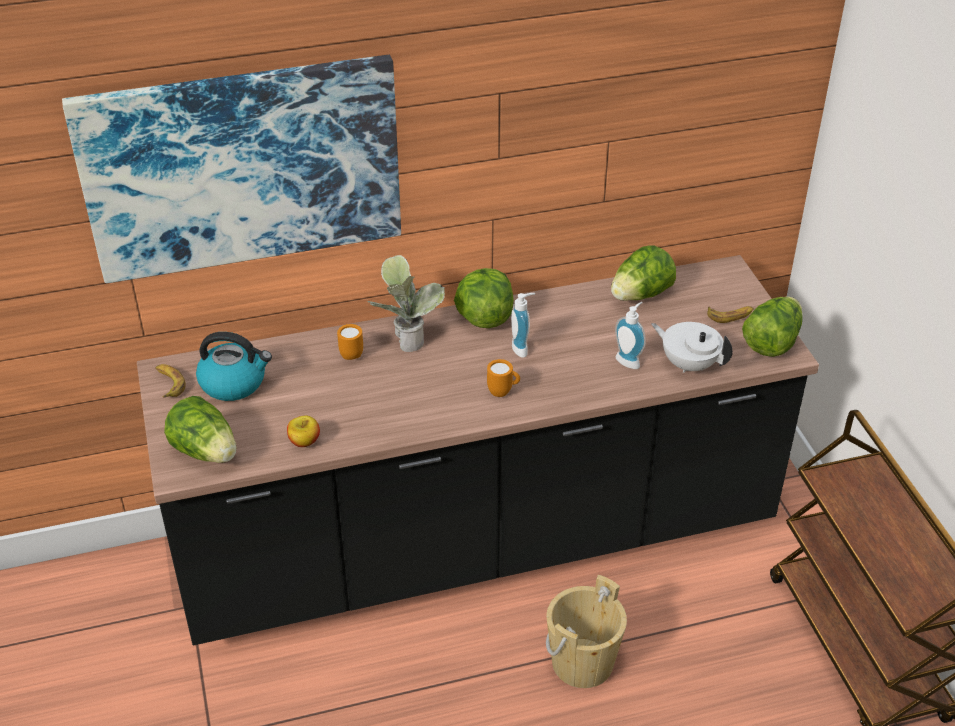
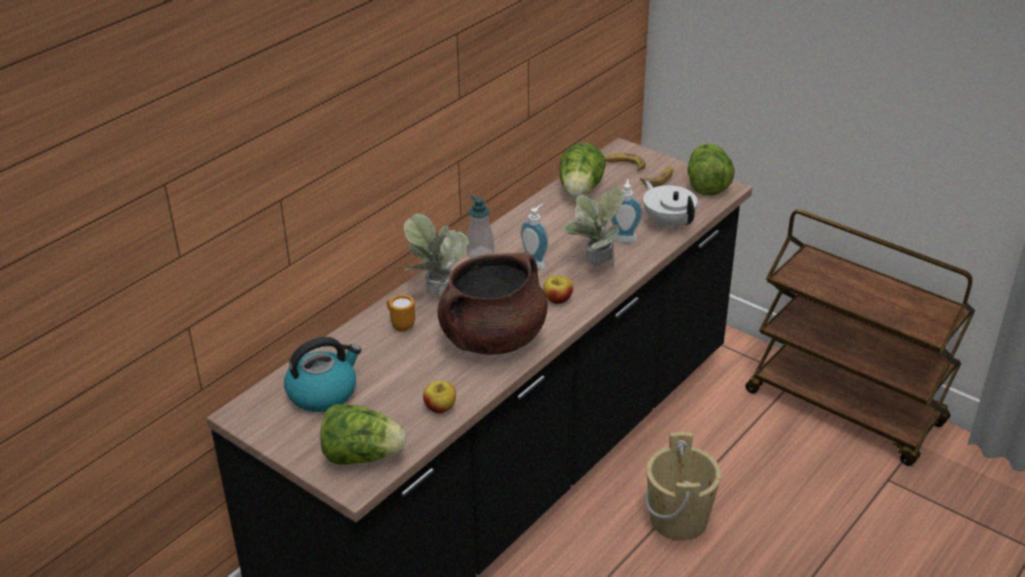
camera: 35 degrees left, 5 degrees down
picture [62,55,401,283] -> none
banana [155,364,186,398] -> banana moved to [605,153,646,171]
lettuce [454,268,514,328] -> soap dispenser [467,195,494,259]
orange mug [487,359,520,397] -> apple [543,276,573,304]
white teapot [651,322,733,373] -> white teapot turned 60 degrees clockwise [643,180,698,229]
none -> brown cooking pot [438,252,547,355]
none -> potted plant [564,188,625,268]

